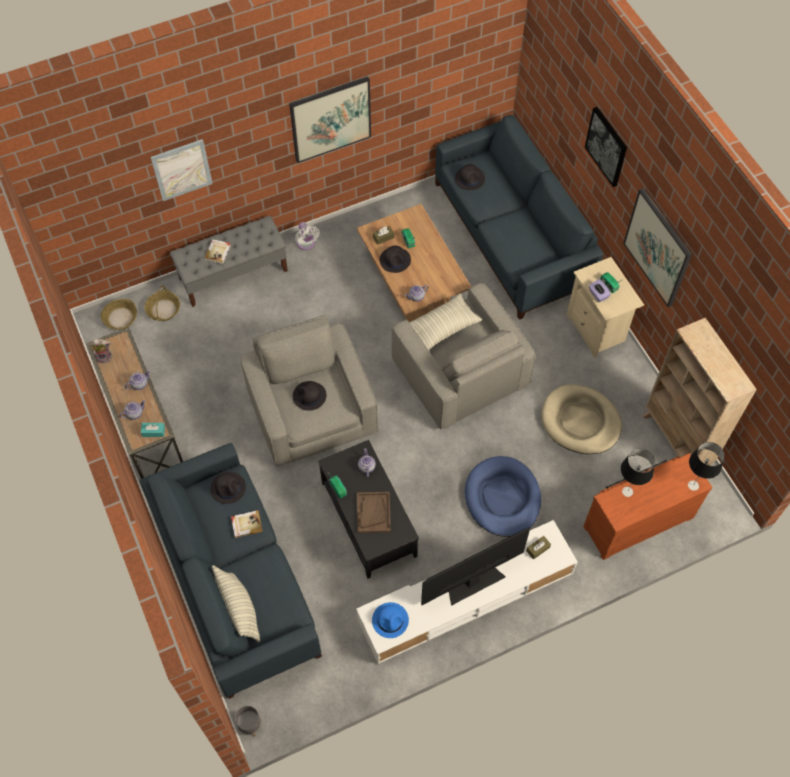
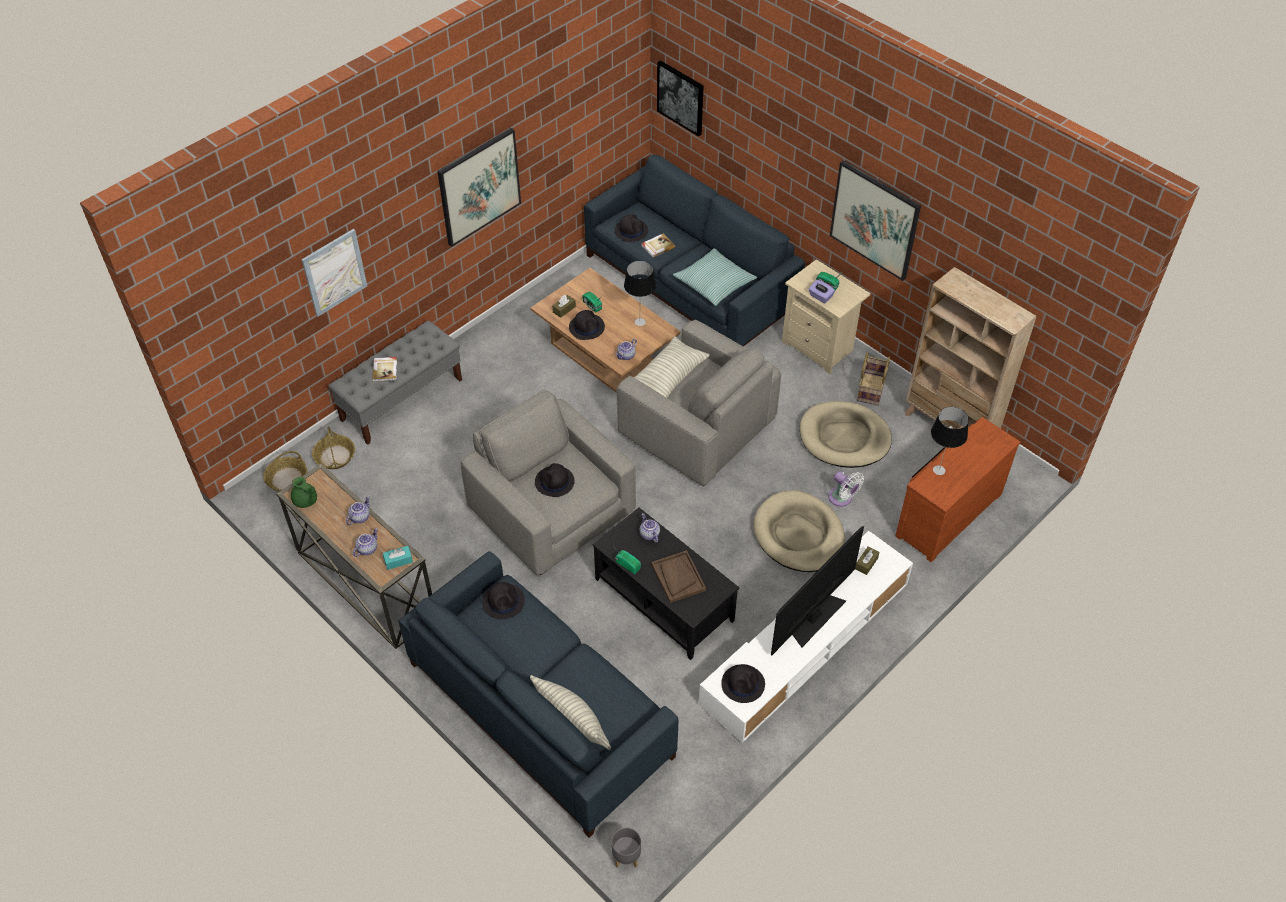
camera: 20 degrees left, 10 degrees down
plush toy [91,339,113,364] -> green teapot [291,477,317,508]
book [231,510,263,538] -> book moved to [641,234,675,258]
white fan [295,222,320,250] -> white fan moved to [828,471,864,507]
blue hat [372,602,409,638] -> black hat [721,664,765,703]
blue dog bed [465,456,541,537] -> beige dog bed [753,490,845,572]
picture [585,107,627,187] -> picture moved to [657,60,704,137]
table lamp [688,442,724,491] -> table lamp moved to [624,261,656,326]
none -> pillow [673,248,757,306]
none -> basket [857,352,890,406]

